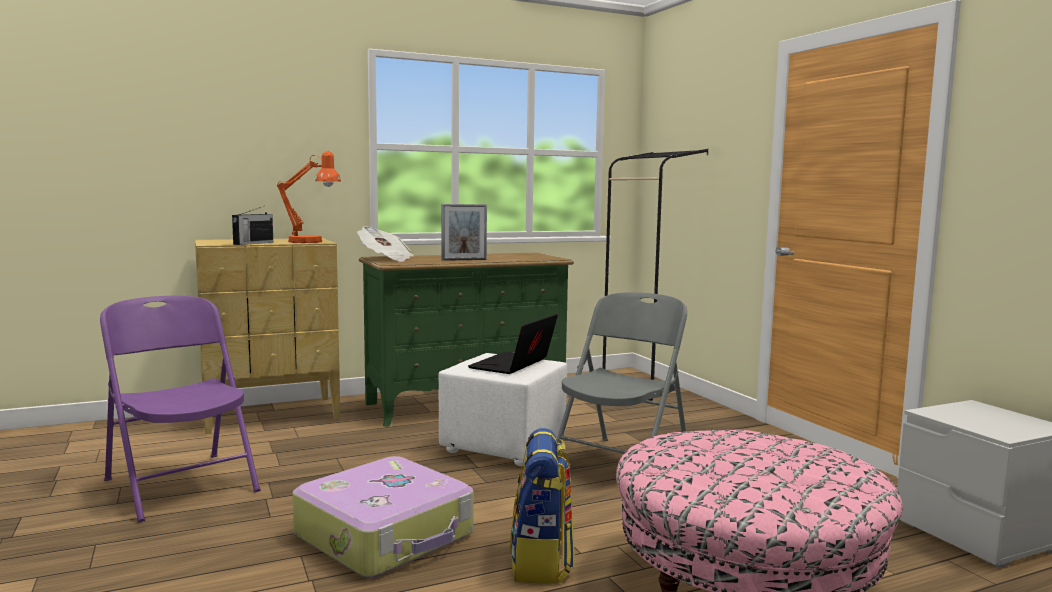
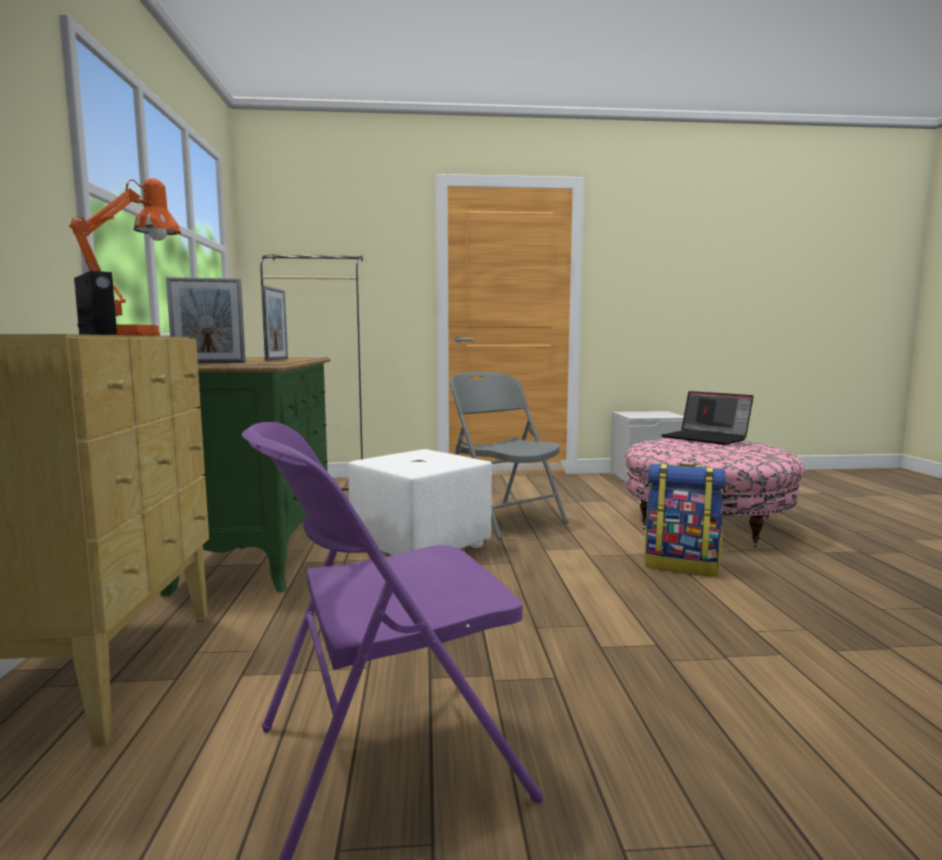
camera: 70 degrees left, 0 degrees up
suitcase [292,456,474,578] -> none
newspaper [357,226,414,262] -> picture frame [166,277,246,363]
laptop [468,314,558,374] -> laptop moved to [661,391,754,445]

